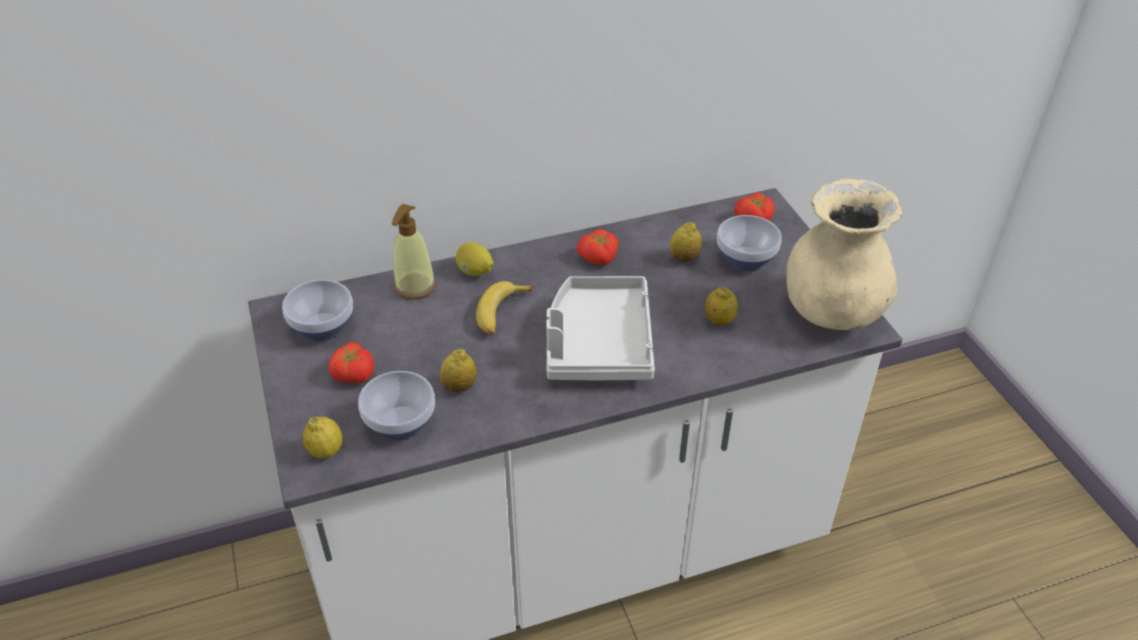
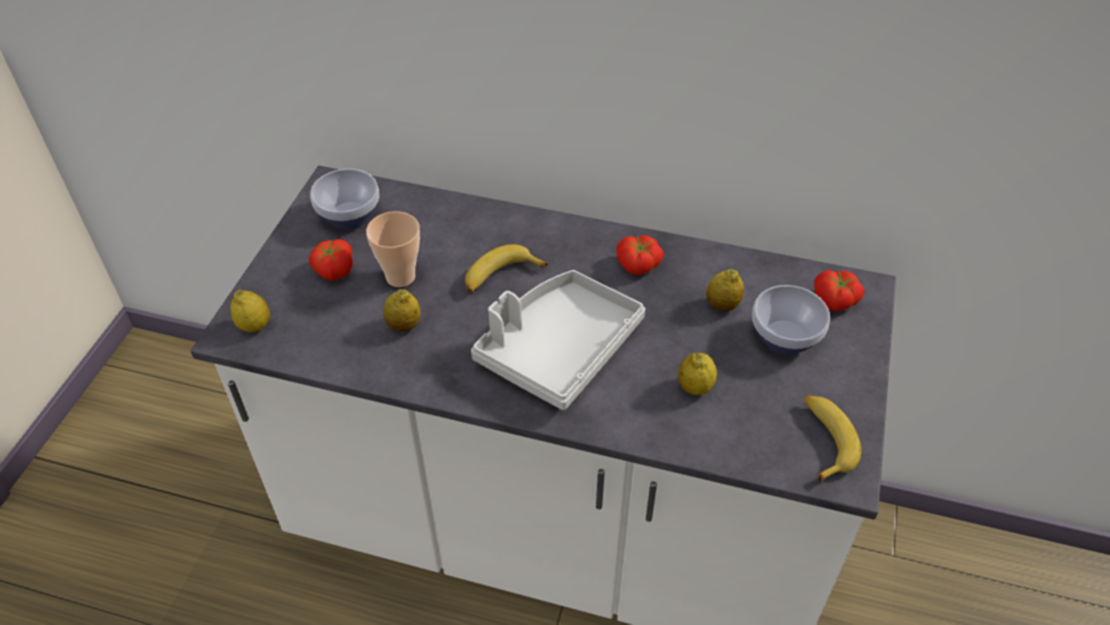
camera: 35 degrees right, 5 degrees up
bowl [358,371,435,440] -> none
soap dispenser [392,204,436,300] -> none
lemon [456,242,494,276] -> none
beige vase [787,178,902,330] -> banana [804,395,861,482]
none -> cup [366,211,420,287]

